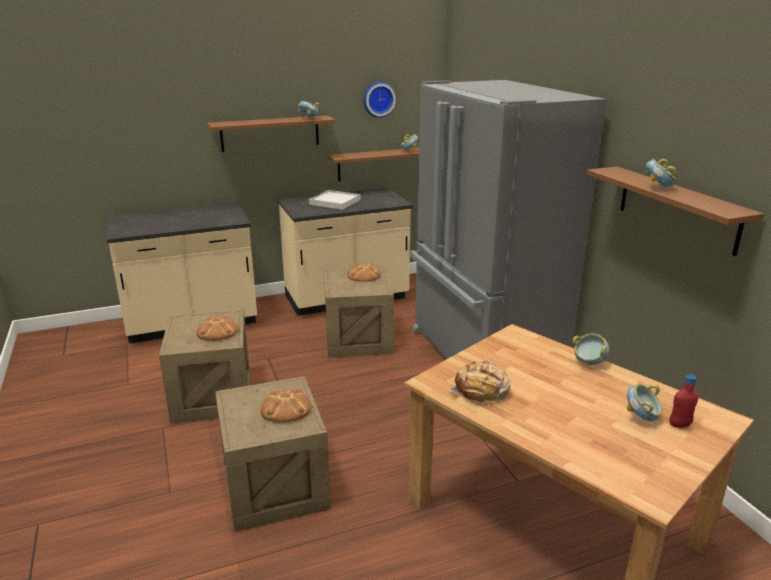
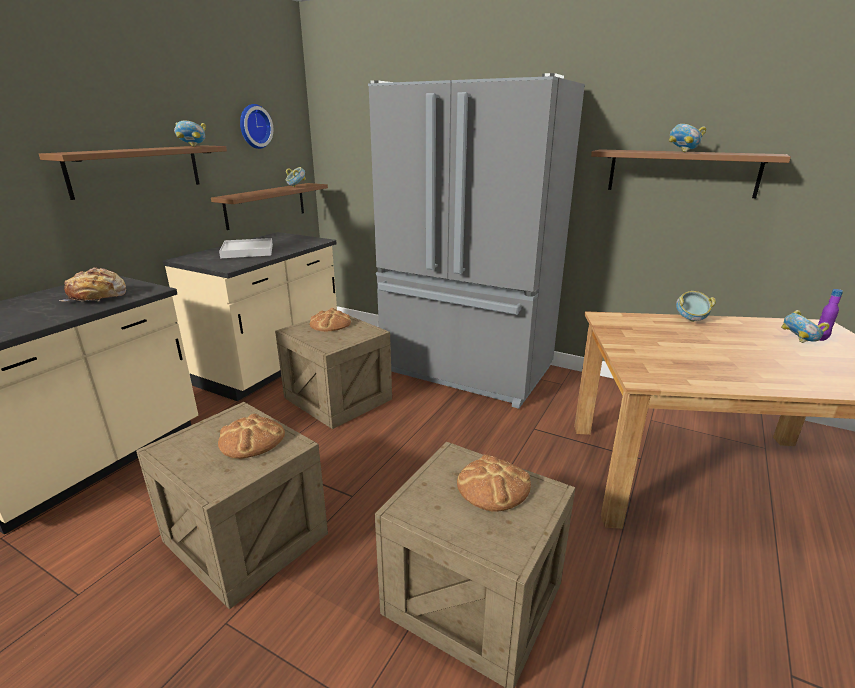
camera: 40 degrees left, 0 degrees up
bread [448,361,510,404] -> bread moved to [59,267,126,302]
red bottle [669,374,699,428] -> purple bottle [818,289,843,341]

